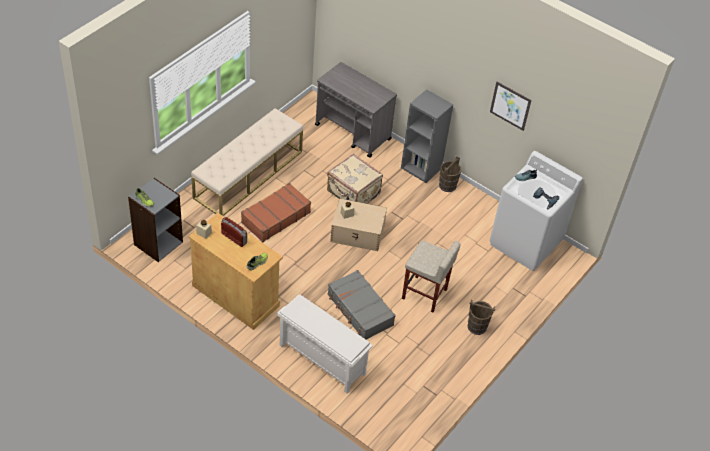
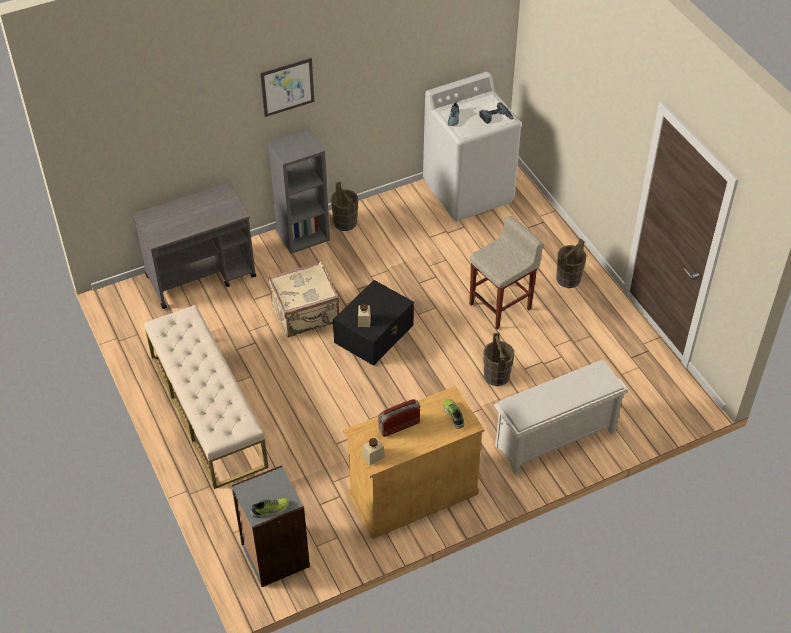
camera: 60 degrees left, 0 degrees up
brown suitcase [241,183,311,242] -> none
grey suitcase [328,270,396,340] -> brown bucket [483,332,514,386]
beige storage box [330,198,387,251] -> black storage box [333,280,414,366]
picture [490,82,532,131] -> picture moved to [260,58,315,117]

